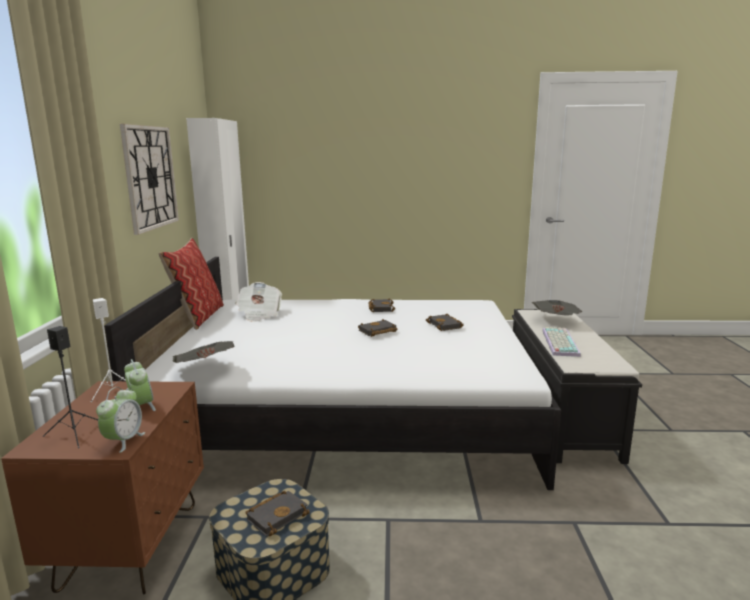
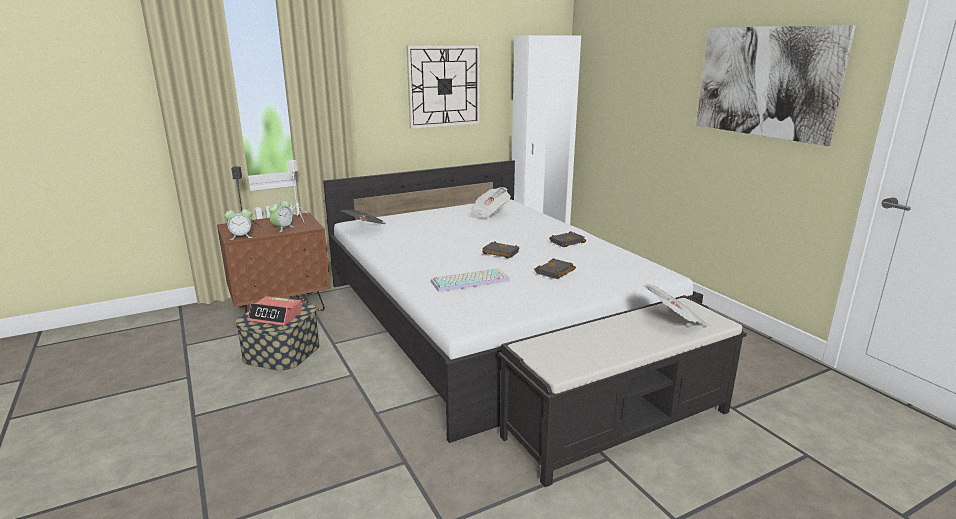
camera: 60 degrees right, 5 degrees up
pillow [159,238,224,330] -> none
black book [246,491,310,536] -> alarm clock [248,296,302,326]
keyboard [542,327,581,357] -> keyboard moved to [431,268,510,292]
none -> picture [696,25,856,146]

